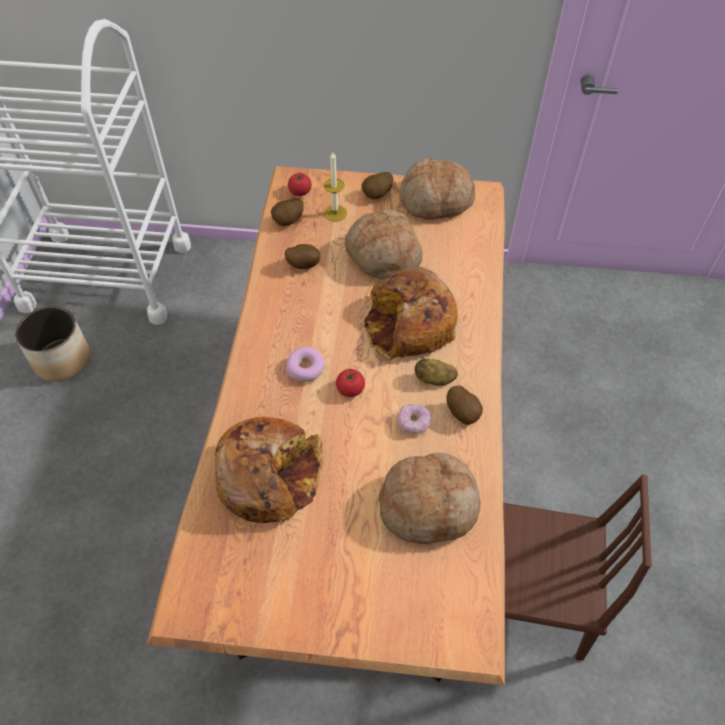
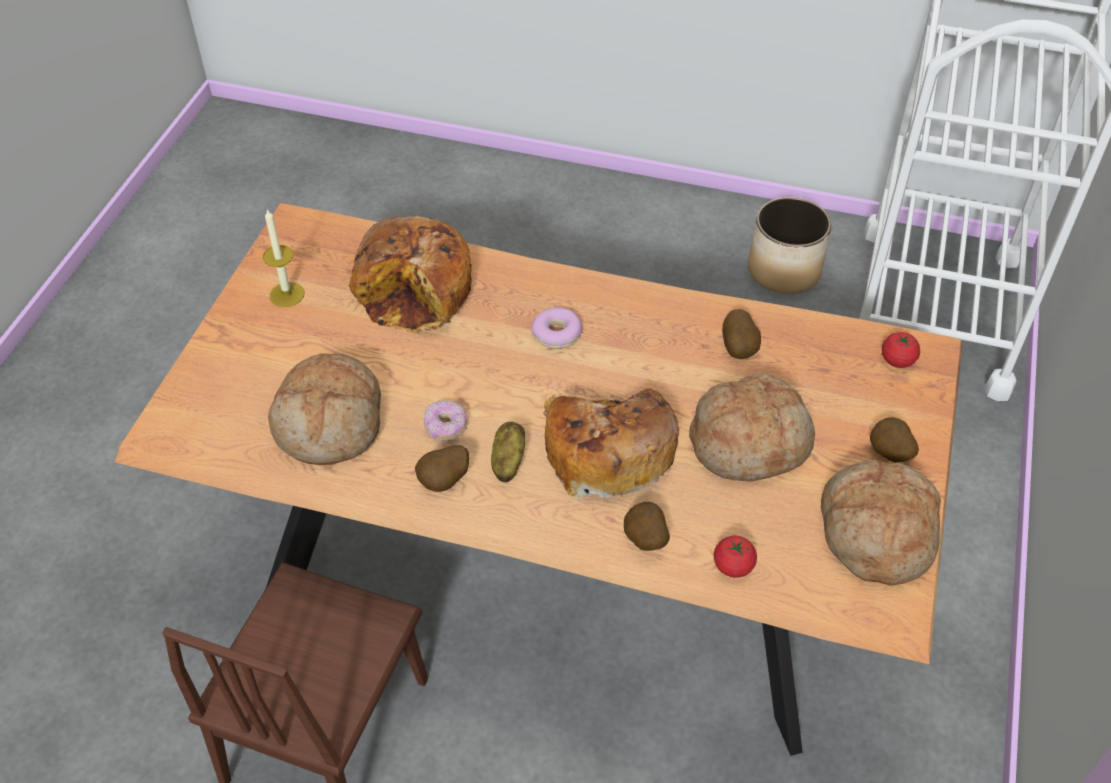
camera: 100 degrees right, 5 degrees down
potato [271,198,303,226] -> potato moved to [624,502,670,551]
candle [323,152,347,222] -> candle moved to [263,209,304,307]
tomato [336,369,365,397] -> tomato moved to [713,536,757,577]

